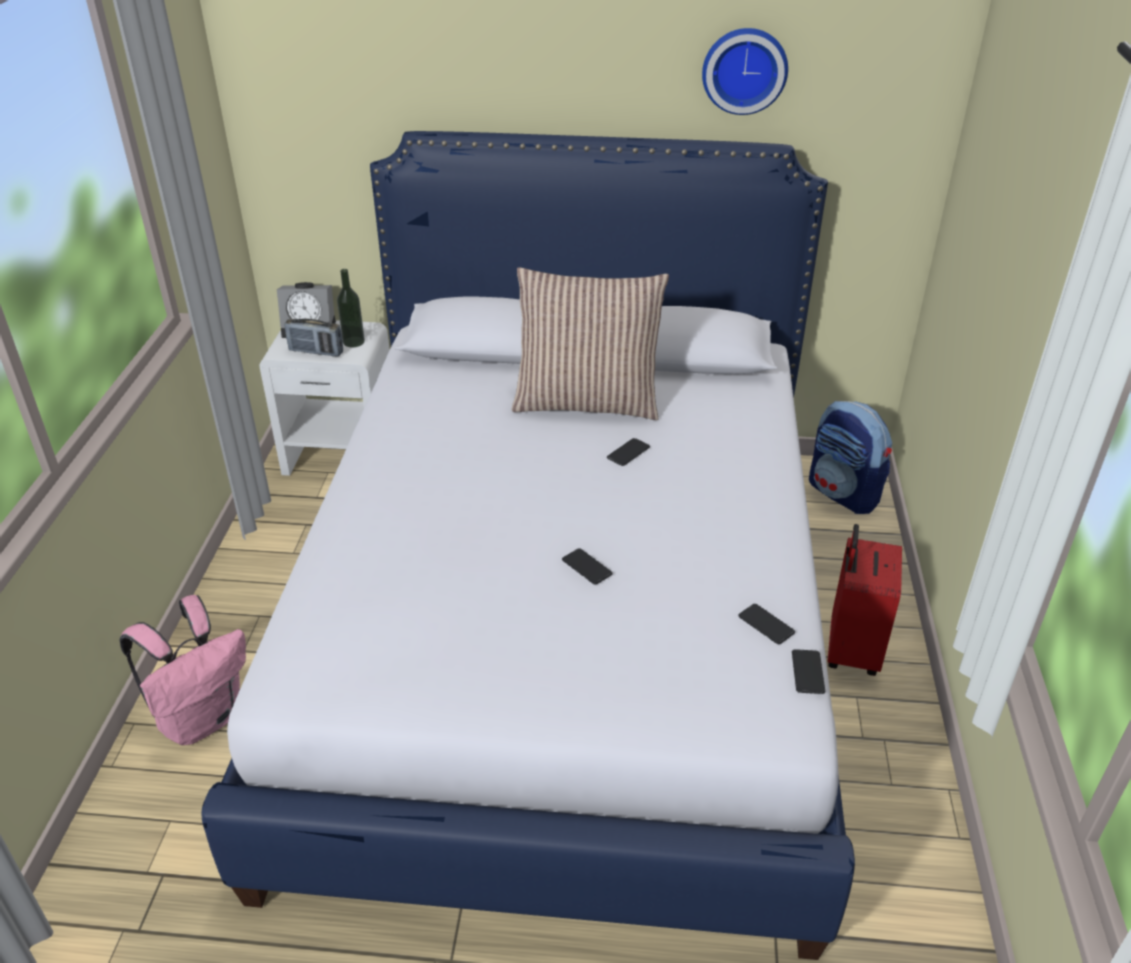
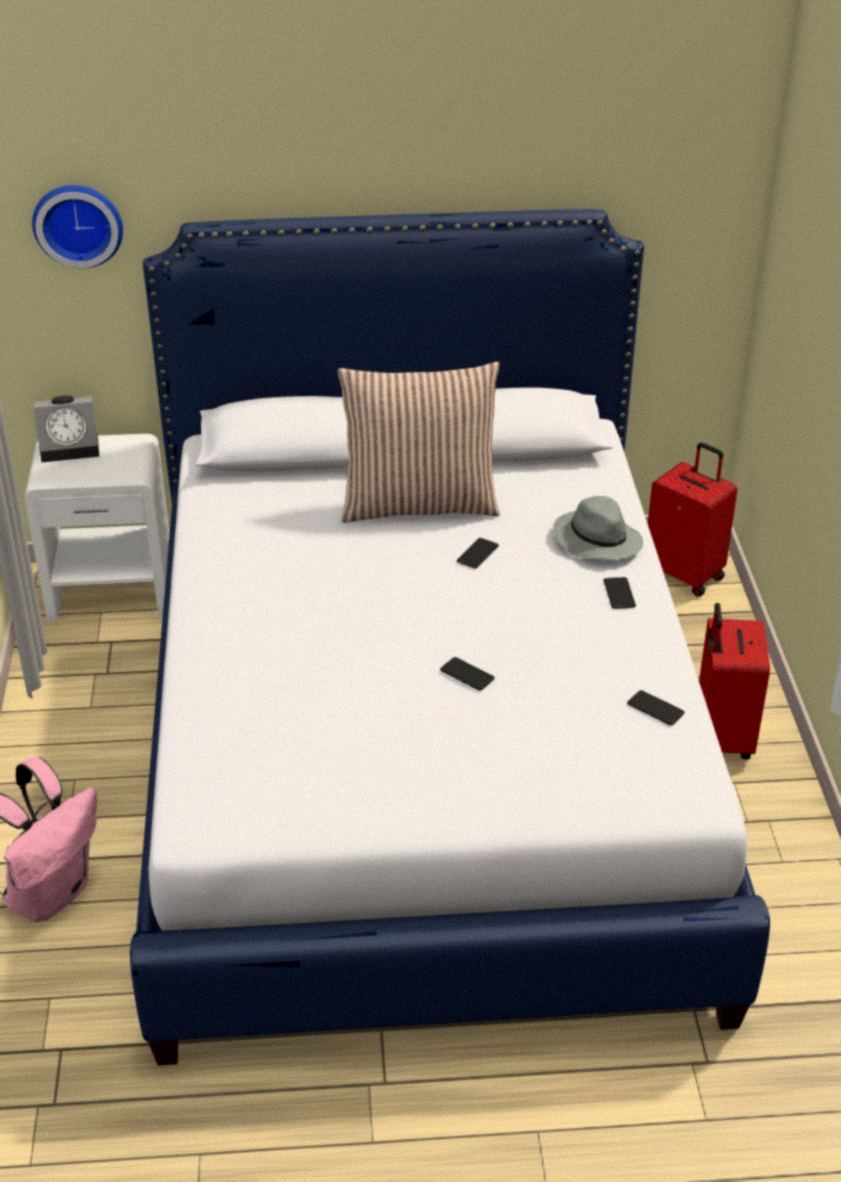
camera: 10 degrees left, 0 degrees up
radio [284,319,343,357] -> none
bottle [337,269,365,347] -> none
wall clock [702,28,788,115] -> wall clock moved to [32,185,123,268]
phone [792,649,825,694] -> phone moved to [603,577,636,609]
backpack [809,401,892,514] -> red suitcase [648,443,737,597]
none -> grey hat [553,496,643,560]

